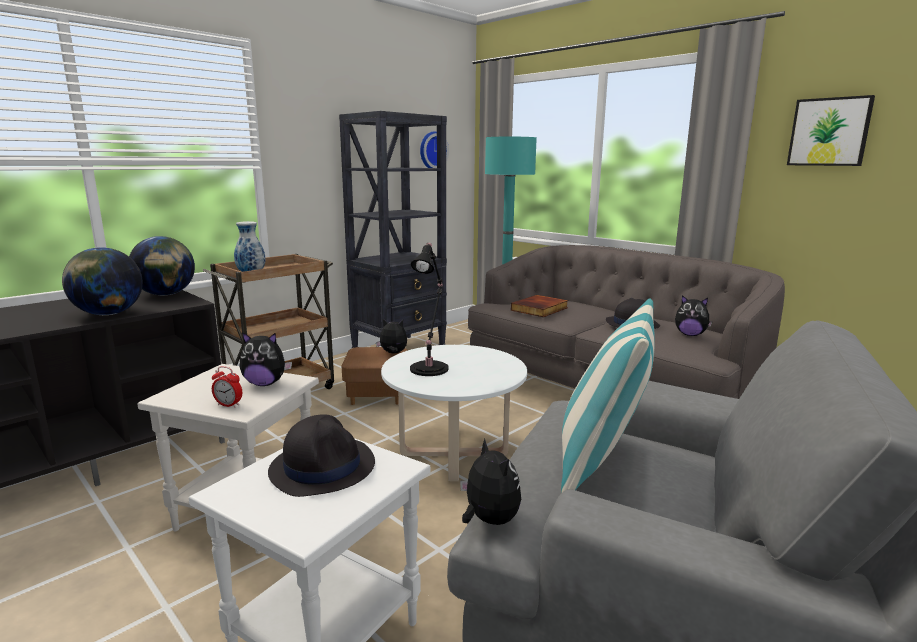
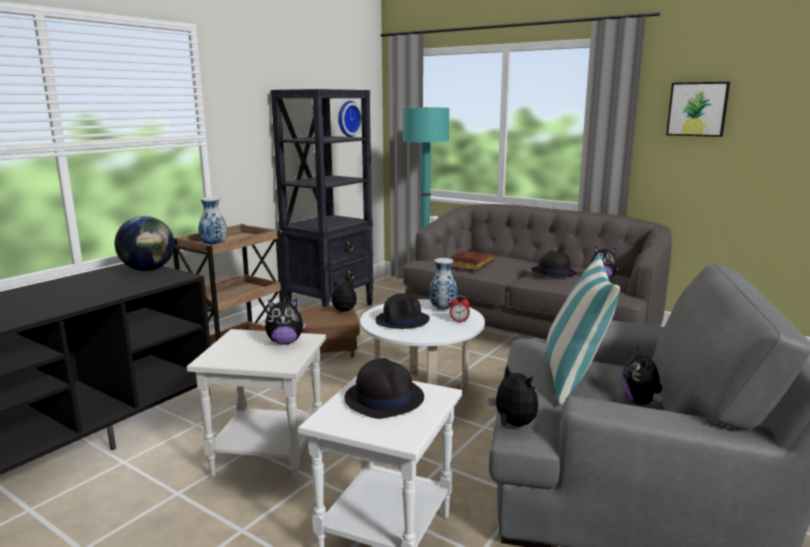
camera: 10 degrees left, 0 degrees up
globe [62,247,143,315] -> none
alarm clock [212,366,242,408] -> alarm clock moved to [450,296,470,322]
black table lamp [410,243,449,376] -> black hat [376,293,430,329]
none -> vase [429,258,457,310]
none -> plush toy [621,346,662,405]

